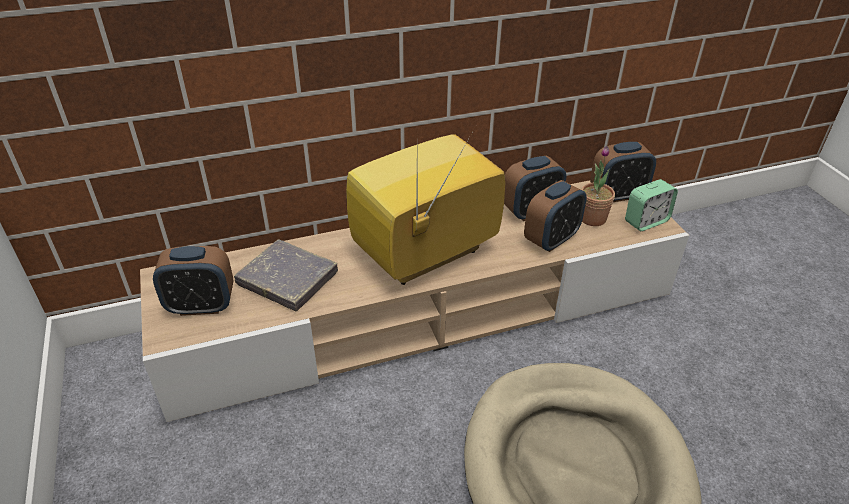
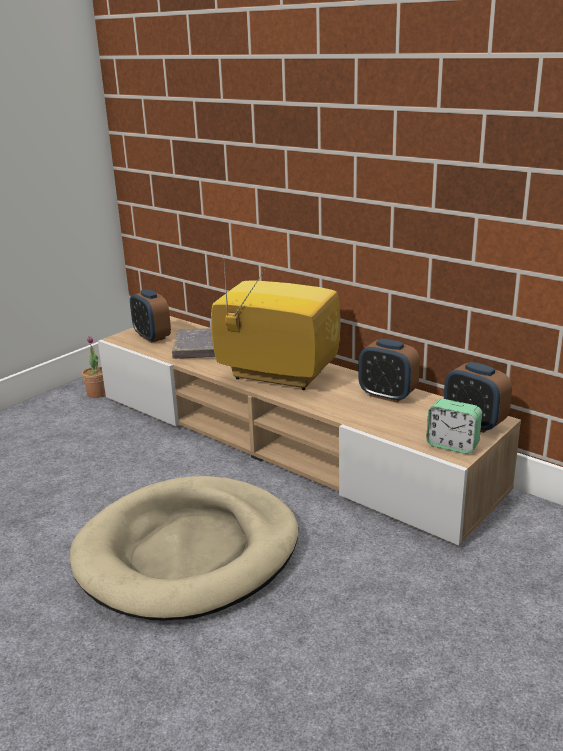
camera: 60 degrees right, 15 degrees down
alarm clock [524,180,587,252] -> none
potted plant [581,146,615,226] -> potted plant moved to [82,336,106,398]

